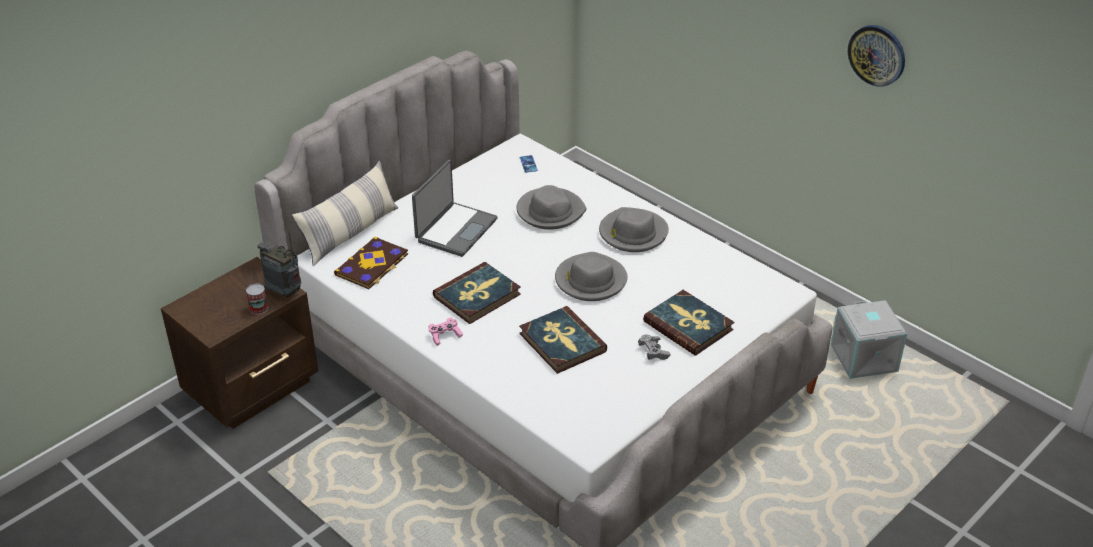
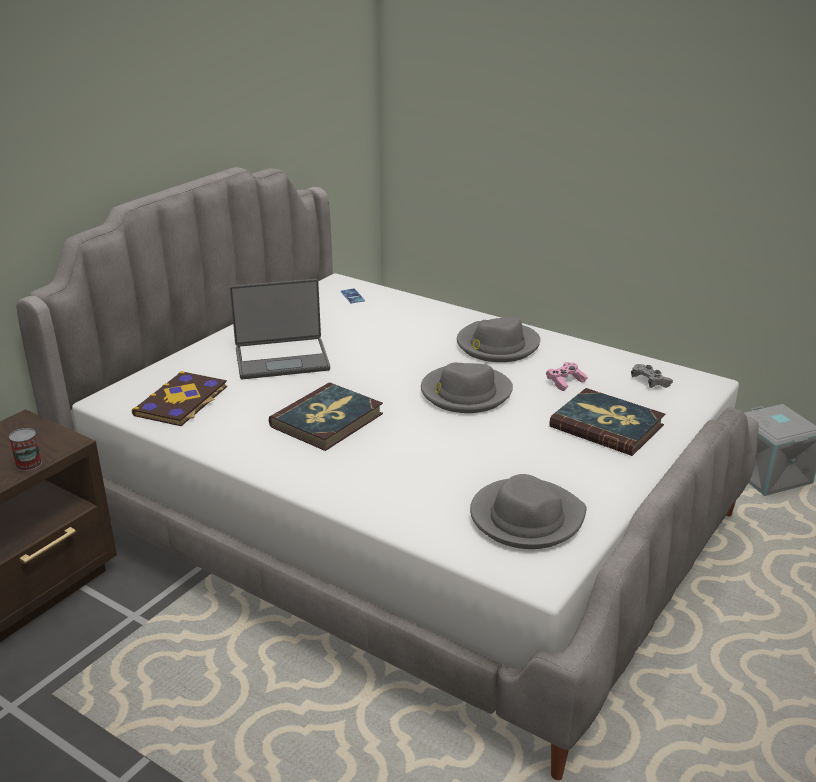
camera: 10 degrees left, 10 degrees down
radio [258,232,301,298] -> none
pillow [292,160,398,266] -> none
laptop [412,160,498,257] -> laptop turned 60 degrees clockwise [230,279,330,379]
pink game controller [429,318,463,346] -> pink game controller moved to [546,362,588,391]
grey hat [516,185,587,229] -> grey hat moved to [470,474,587,549]
book [519,306,607,374] -> none
grey game controller [638,334,671,360] -> grey game controller moved to [631,364,673,388]
wall clock [848,25,905,87] -> none

